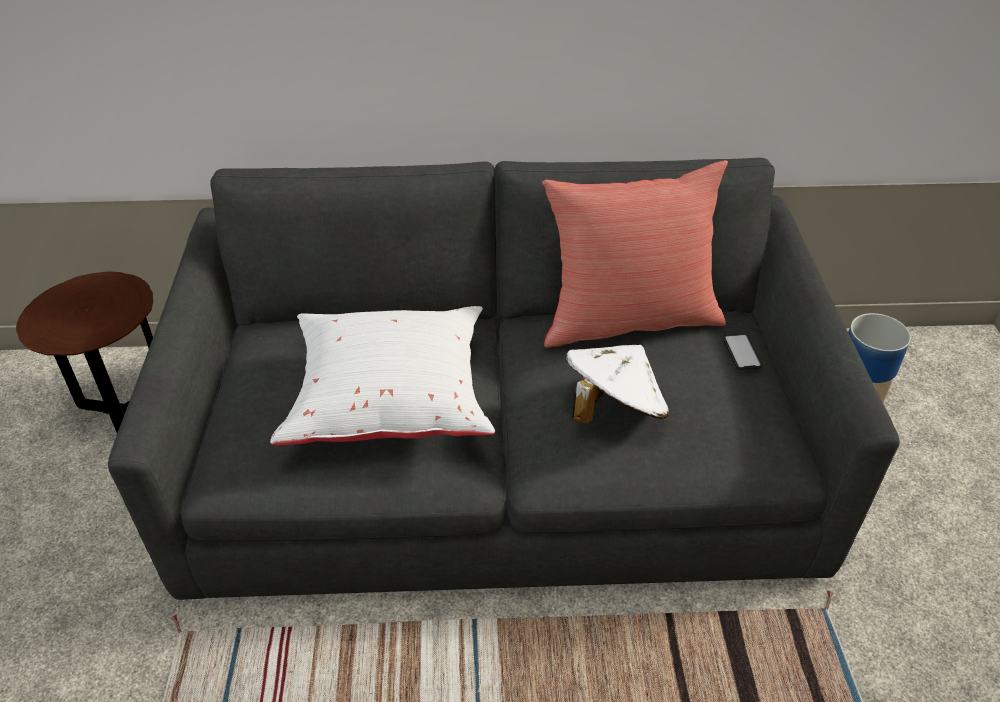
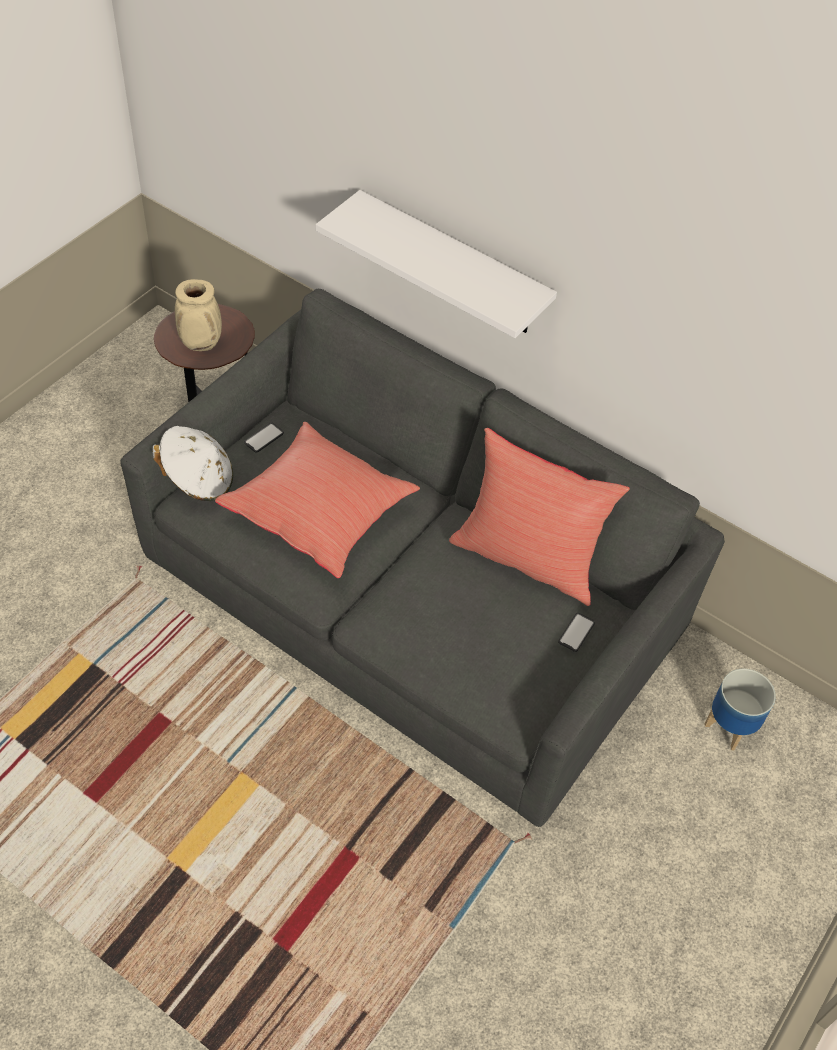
camera: 35 degrees right, 10 degrees up
white pillow [270,306,495,445] -> red pillow [215,422,420,578]
white hat [566,345,670,424] -> white hat moved to [153,426,233,501]
none -> beige vase [175,279,222,351]
none -> phone [244,423,284,452]
none -> white shelf [316,190,557,338]

